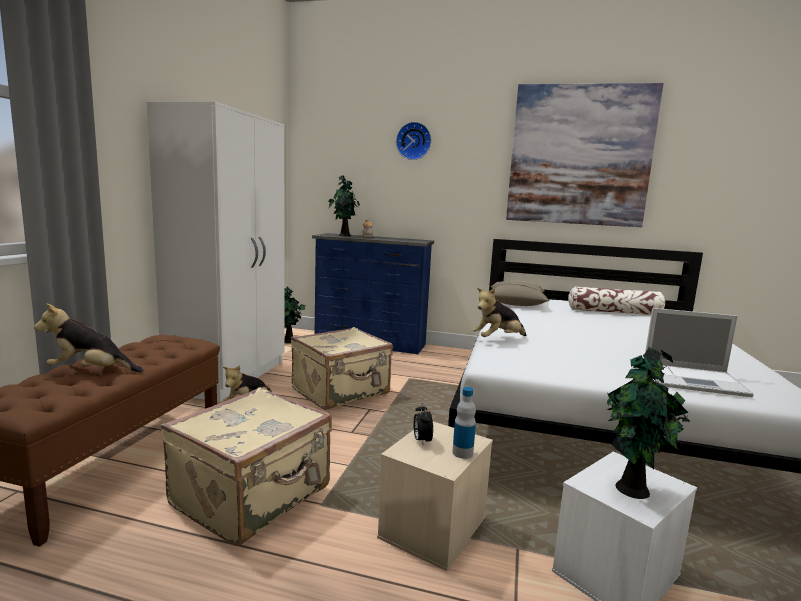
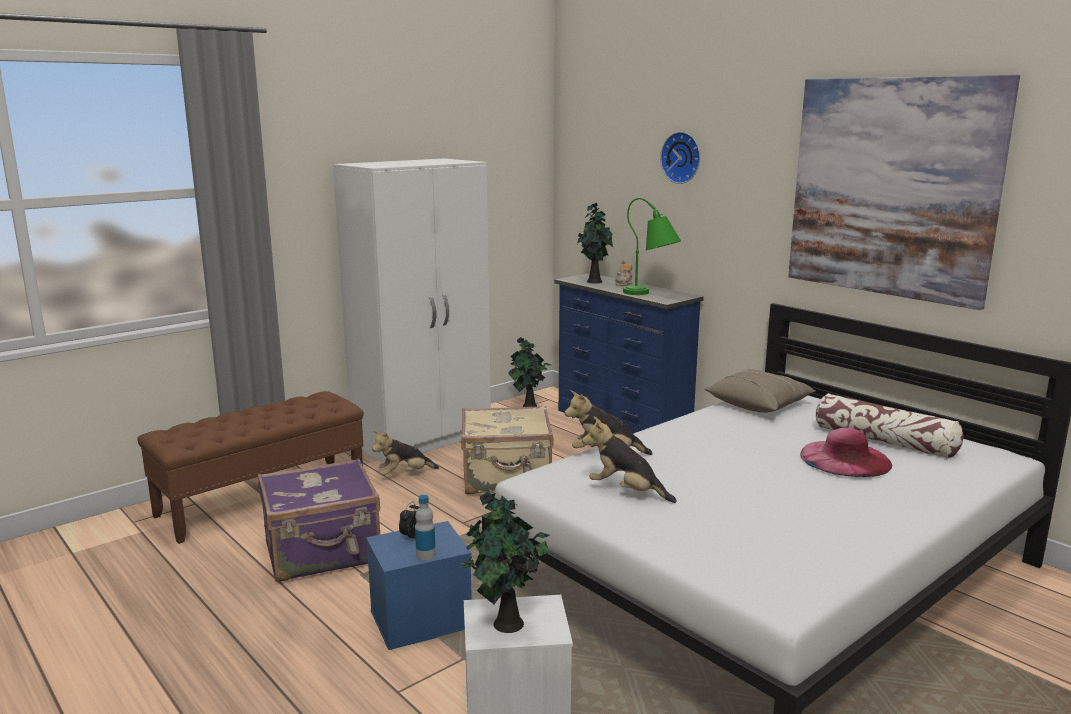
camera: 35 degrees right, 5 degrees up
plush toy [34,303,143,372] -> plush toy moved to [582,417,677,503]
beige suitcase [161,387,332,546] -> purple suitcase [258,458,380,582]
beige storage box [377,422,493,571] -> blue storage box [366,521,472,650]
laptop [645,308,754,397] -> none
none -> green table lamp [623,198,681,295]
none -> pink hat [800,427,893,477]

